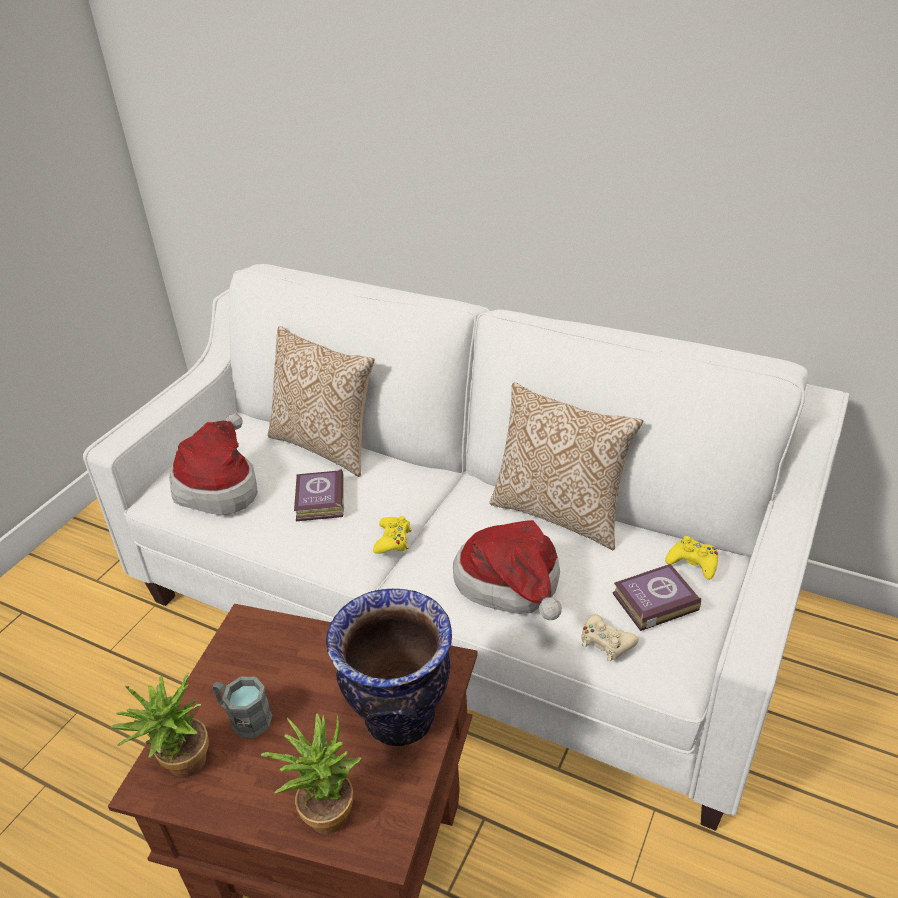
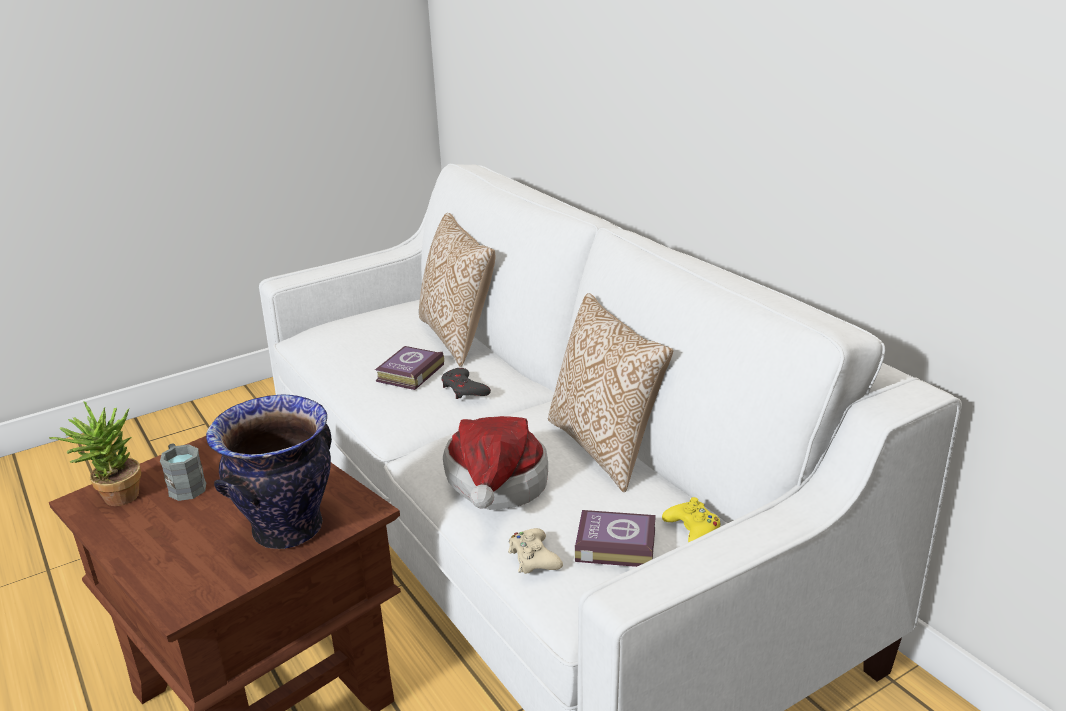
camera: 30 degrees right, 10 degrees down
hat [170,414,258,515] -> none
potted plant [261,713,362,834] -> none
yellow game controller [373,516,412,554] -> none
none -> grey game controller [441,368,491,399]

